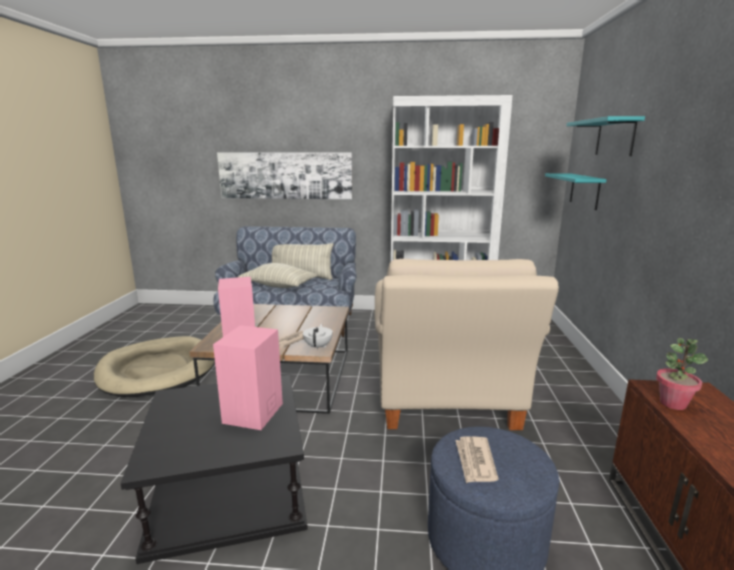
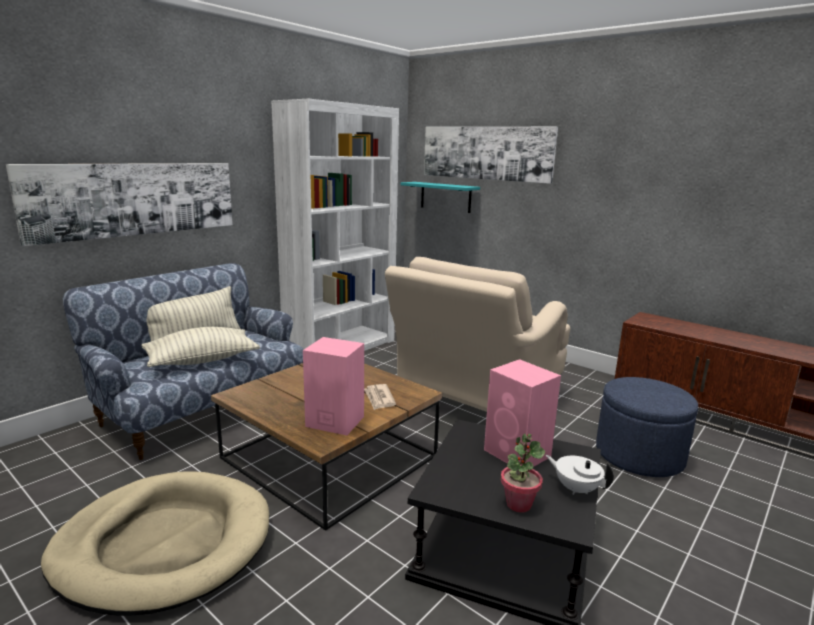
camera: 55 degrees left, 0 degrees up
white teapot [303,324,333,350] -> white teapot moved to [546,455,614,495]
beige armchair [375,259,559,430] -> beige armchair turned 90 degrees clockwise [385,257,570,412]
newspaper [455,436,498,483] -> none
turquoise shelf [566,116,645,156] -> picture [424,127,558,184]
potted plant [656,338,708,410] -> potted plant moved to [500,433,545,513]

